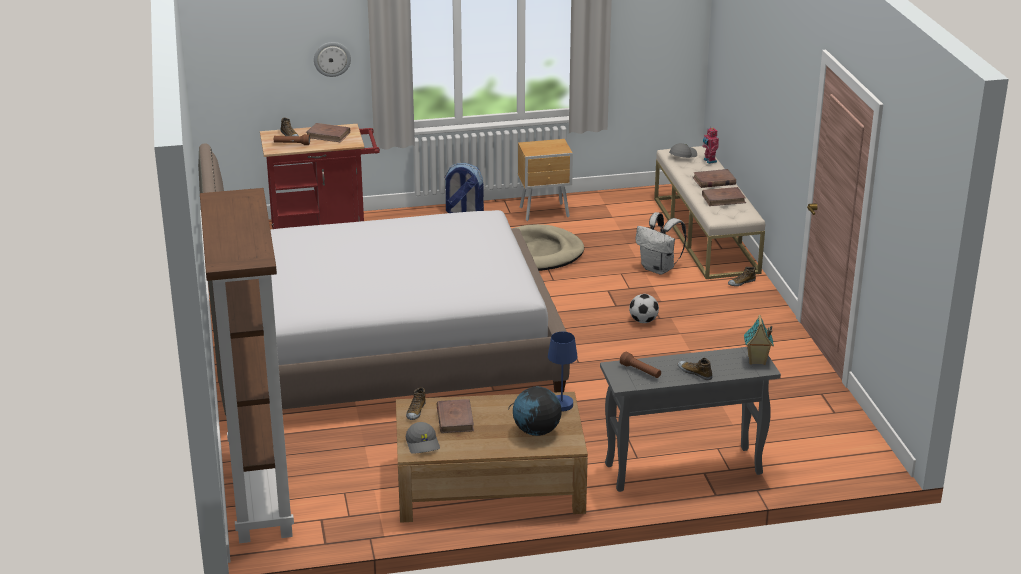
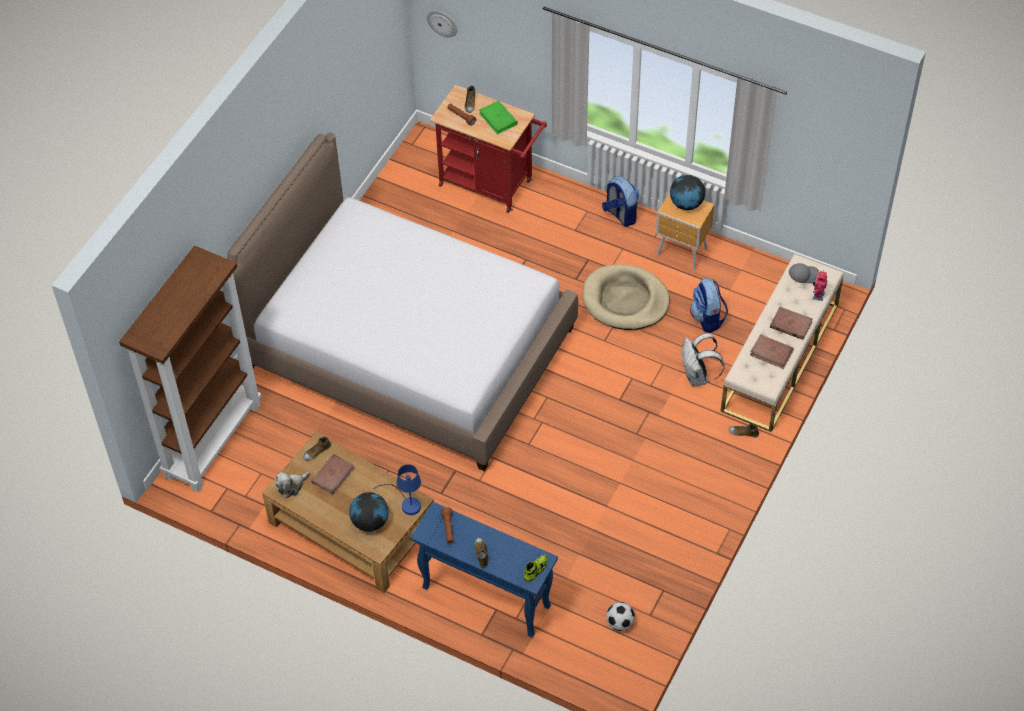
camera: 40 degrees right, 25 degrees up
brown book [306,123,350,142] -> green book [479,100,518,135]
wall clock [314,42,351,77] -> wall clock moved to [427,10,457,37]
grey cap [406,422,440,454] -> plush toy [276,472,310,498]
grey console table [600,347,781,492] -> blue console table [410,502,558,637]
football [629,294,659,323] -> football moved to [606,602,635,631]
toy house [744,315,774,365] -> shoe [524,554,547,582]
none -> globe [670,175,705,210]
none -> backpack [690,278,728,333]

